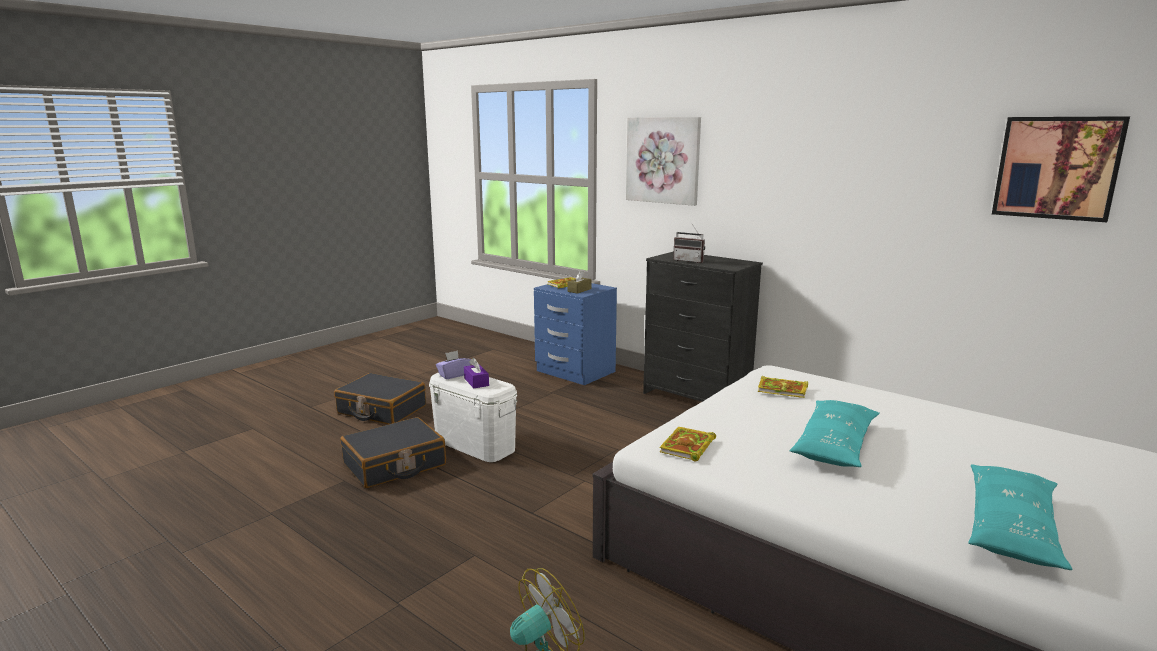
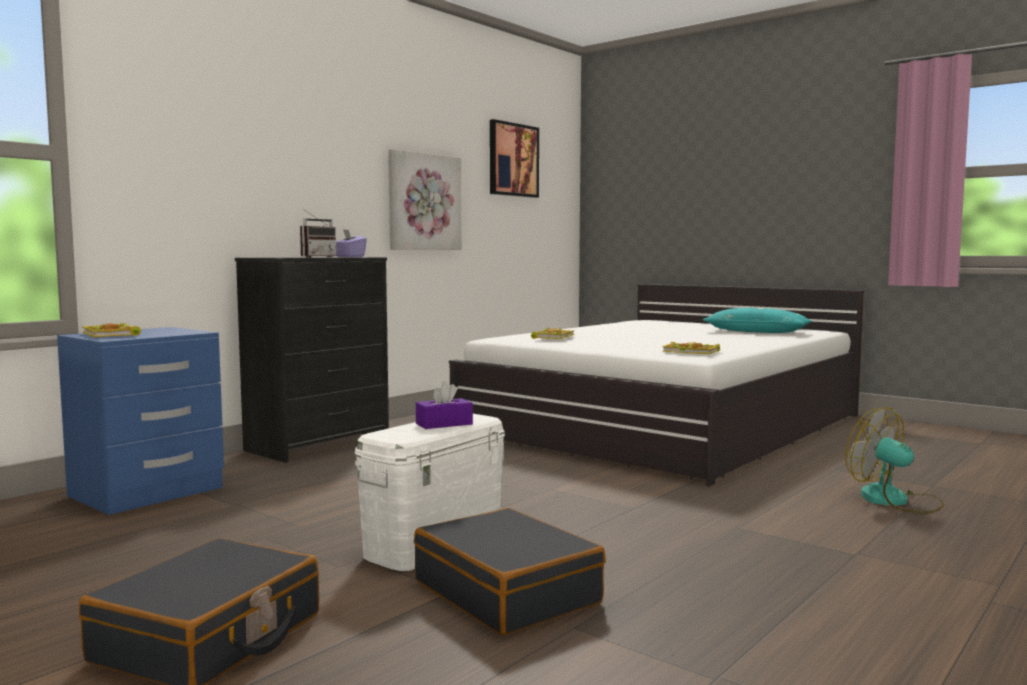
camera: 90 degrees left, 10 degrees down
purple tissue box [436,350,471,379] -> purple tissue box moved to [336,230,367,257]
brown tissue box [567,270,591,294] -> none
picture [626,117,701,206] -> picture moved to [388,149,462,250]
turquoise pillow [790,400,880,467] -> none

